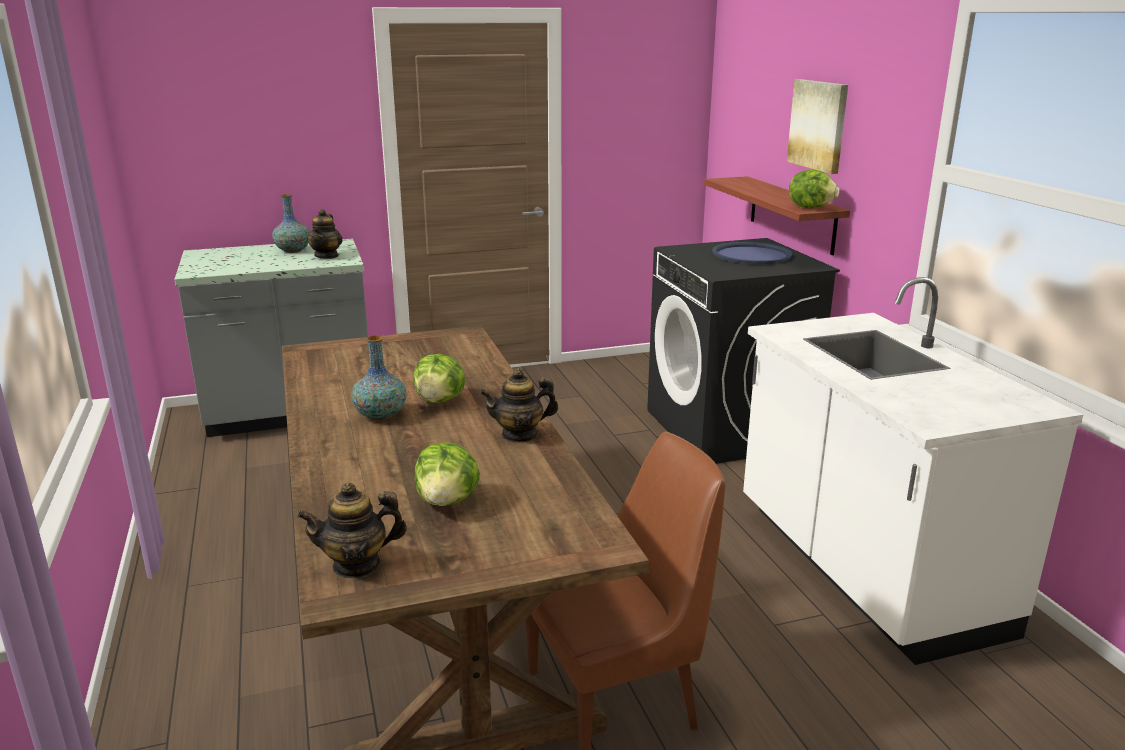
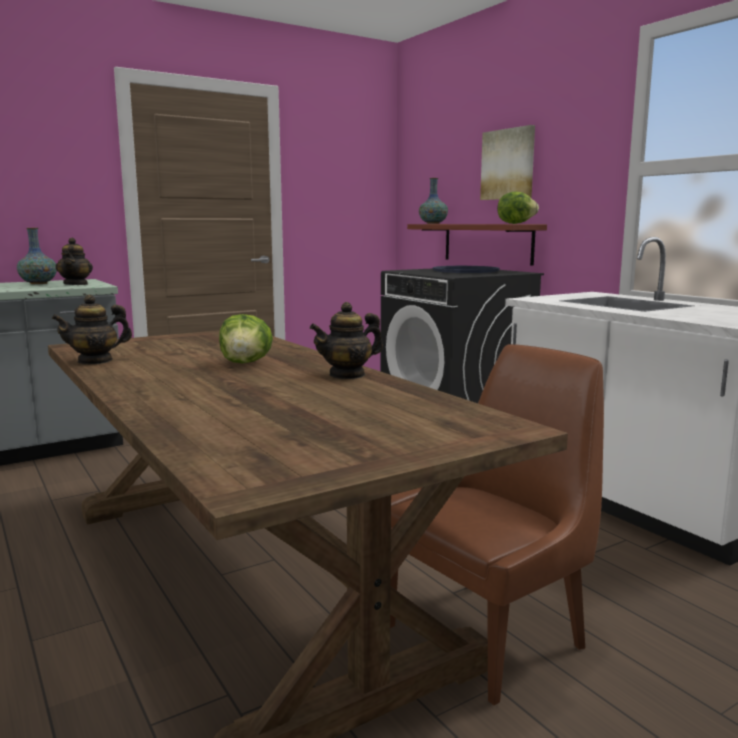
camera: 15 degrees left, 10 degrees down
teapot [297,482,407,579] -> teapot moved to [52,295,132,365]
vase [351,336,406,420] -> vase moved to [419,178,448,224]
lettuce [415,442,480,506] -> none

